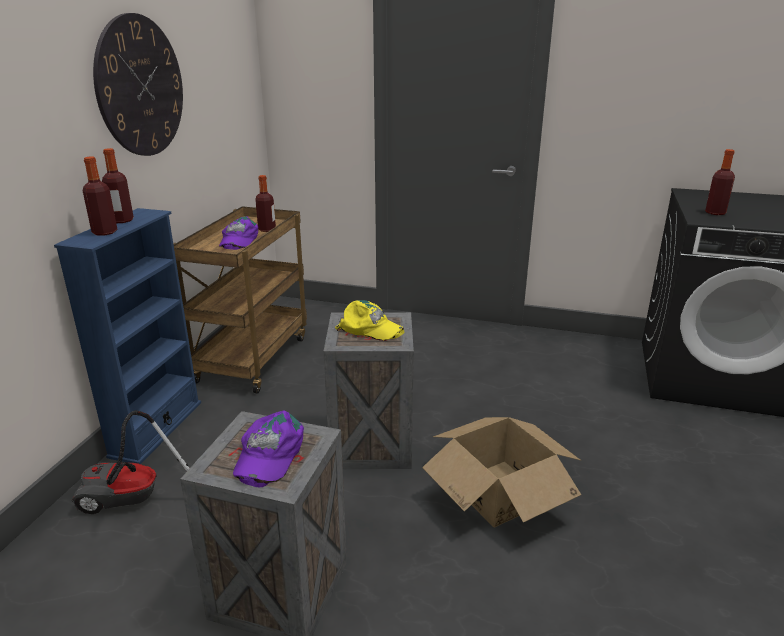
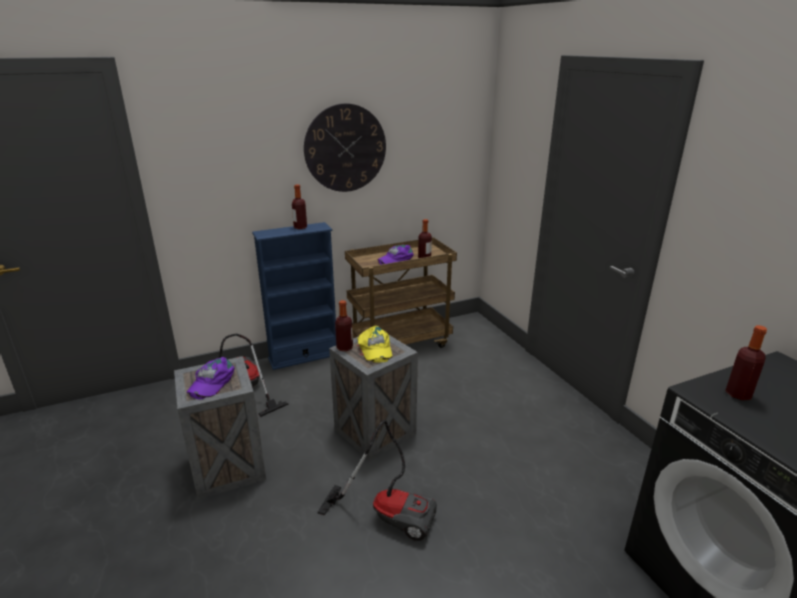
camera: 50 degrees right, 0 degrees up
bottle [83,157,117,236] -> bottle moved to [335,300,353,351]
purple cap [233,411,304,487] -> purple cap turned 45 degrees counterclockwise [187,357,235,400]
cardboard box [422,417,581,527] -> vacuum cleaner [317,420,437,541]

